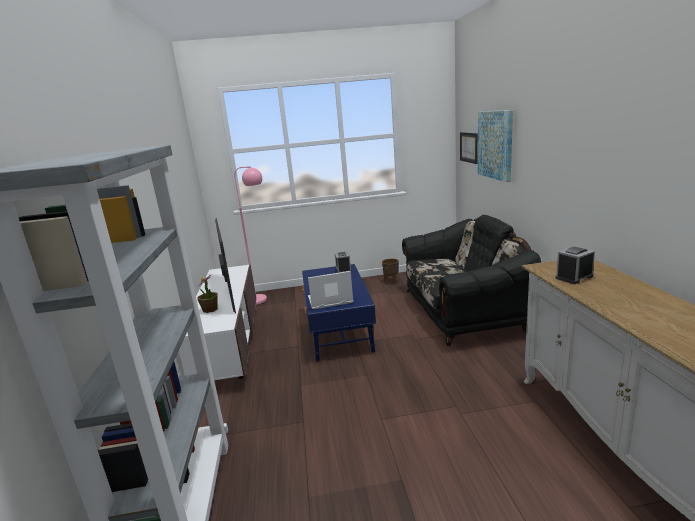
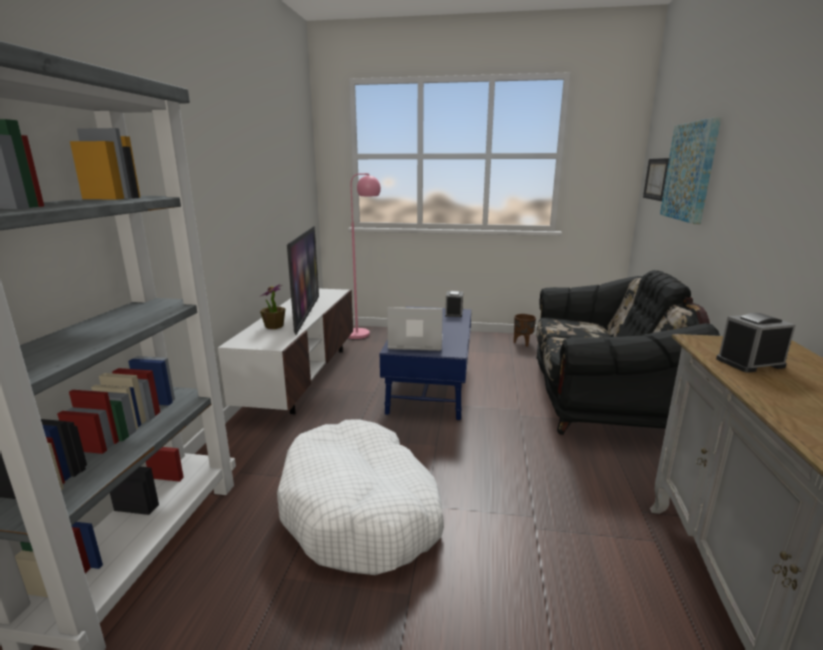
camera: 15 degrees right, 0 degrees up
none -> white dog bed [277,419,444,575]

